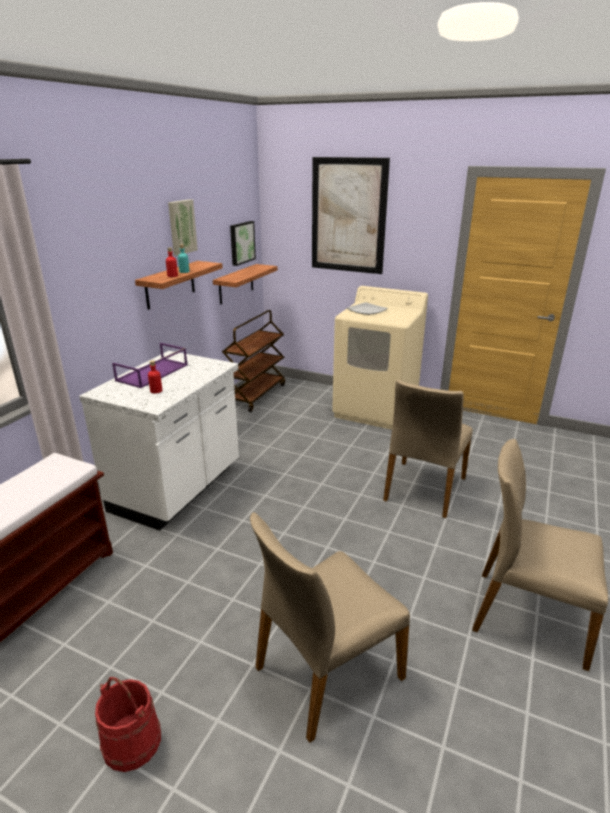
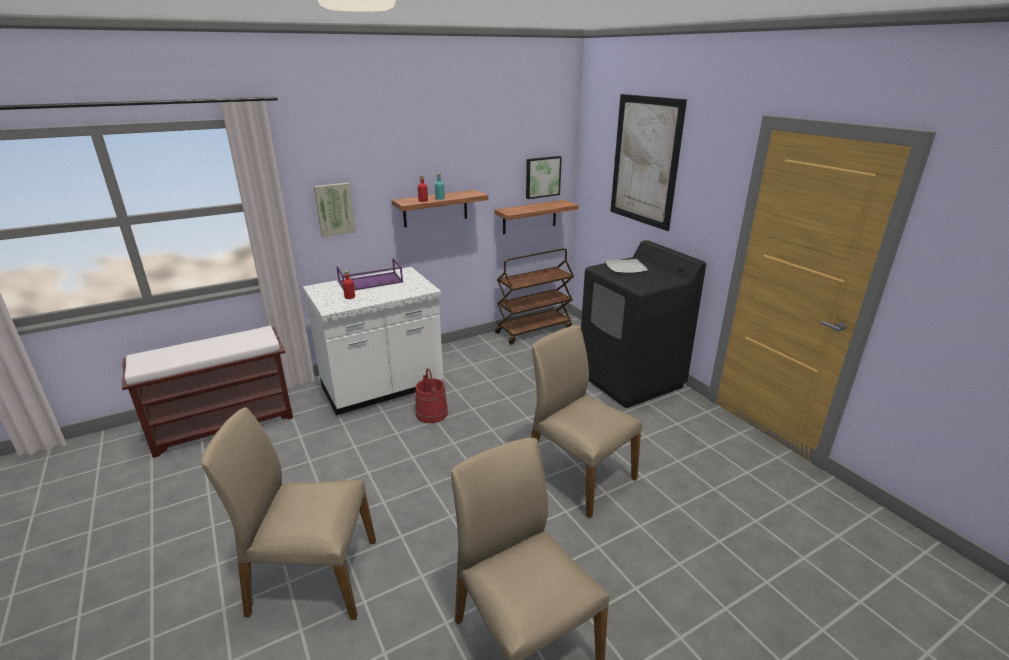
camera: 35 degrees right, 0 degrees up
red bucket [95,677,161,772] -> red bucket moved to [415,368,448,423]
picture [168,199,198,256] -> picture moved to [314,183,356,237]
beige washing machine [332,286,428,430] -> black washing machine [581,240,706,408]
beige chair [383,380,473,518] -> beige chair turned 75 degrees clockwise [531,325,642,518]

